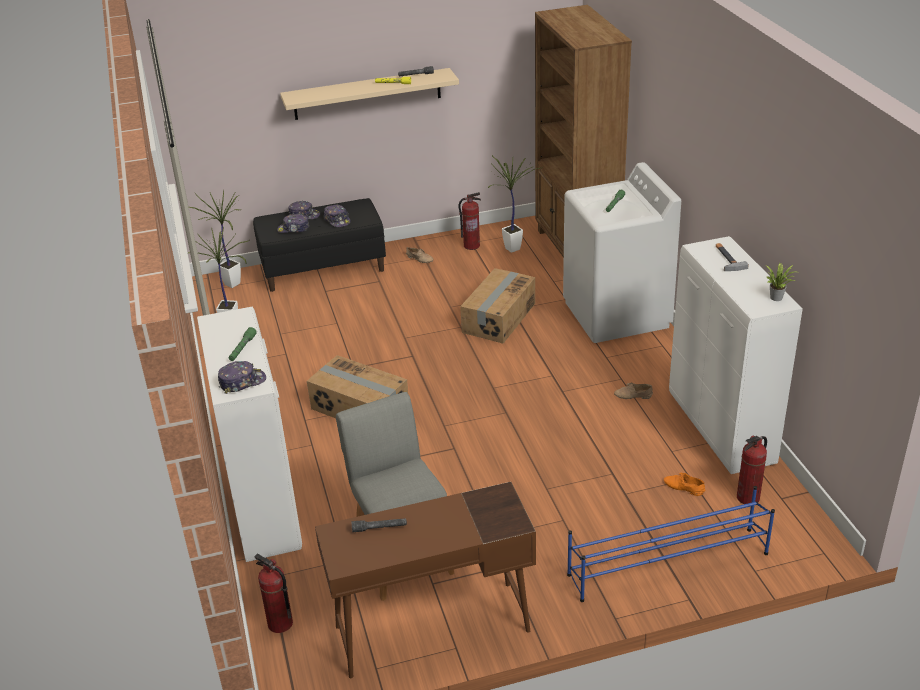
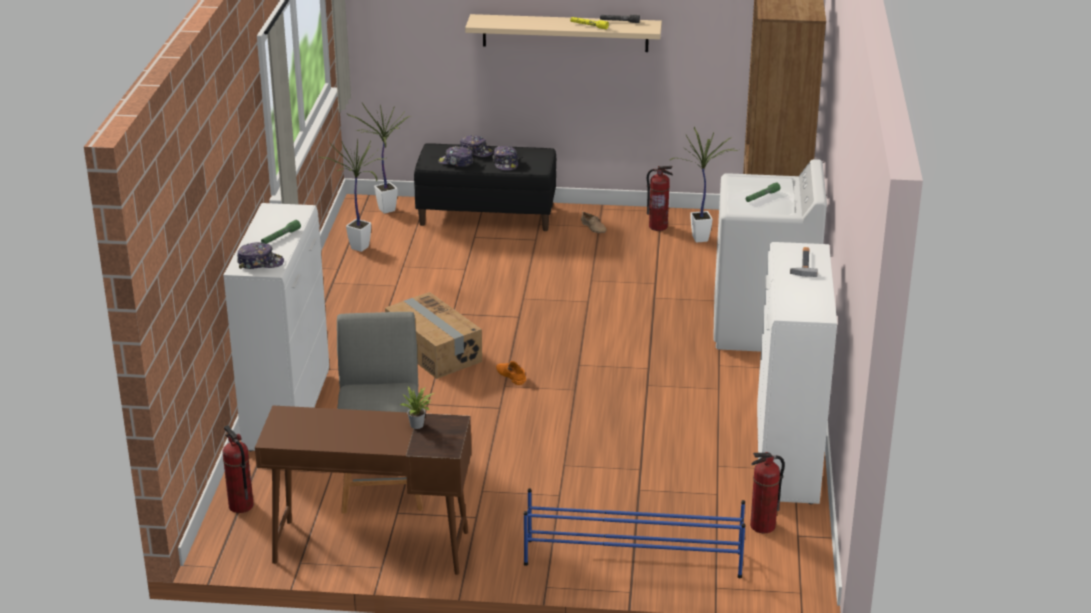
camera: 20 degrees right, 5 degrees down
grey flashlight [352,518,407,532] -> none
cardboard box [460,268,535,343] -> none
beige shoe [614,382,653,399] -> none
orange shoe [664,473,705,496] -> orange shoe moved to [496,361,526,385]
potted plant [767,263,796,301] -> potted plant moved to [400,387,434,429]

